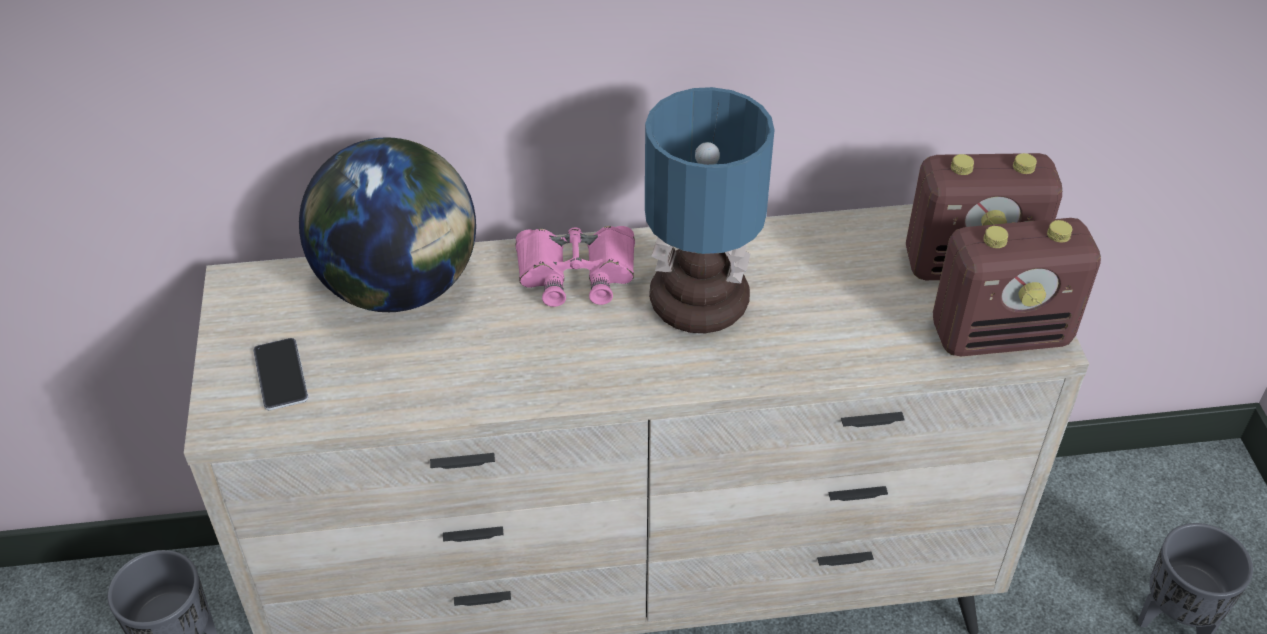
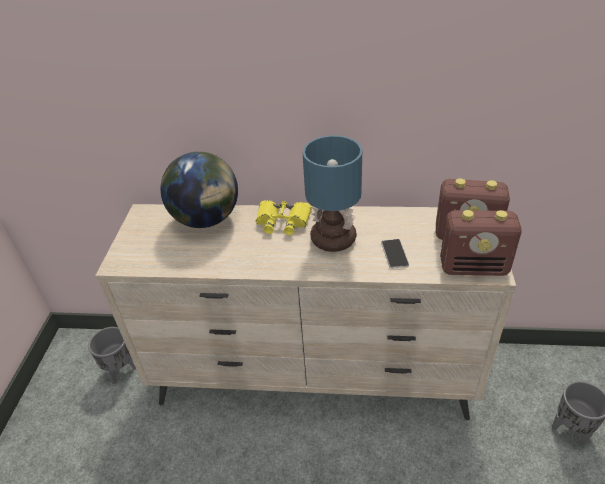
camera: 15 degrees right, 5 degrees down
phone [253,338,308,410] -> phone moved to [381,239,409,268]
pink binoculars [515,226,635,307] -> yellow binoculars [256,200,312,235]

